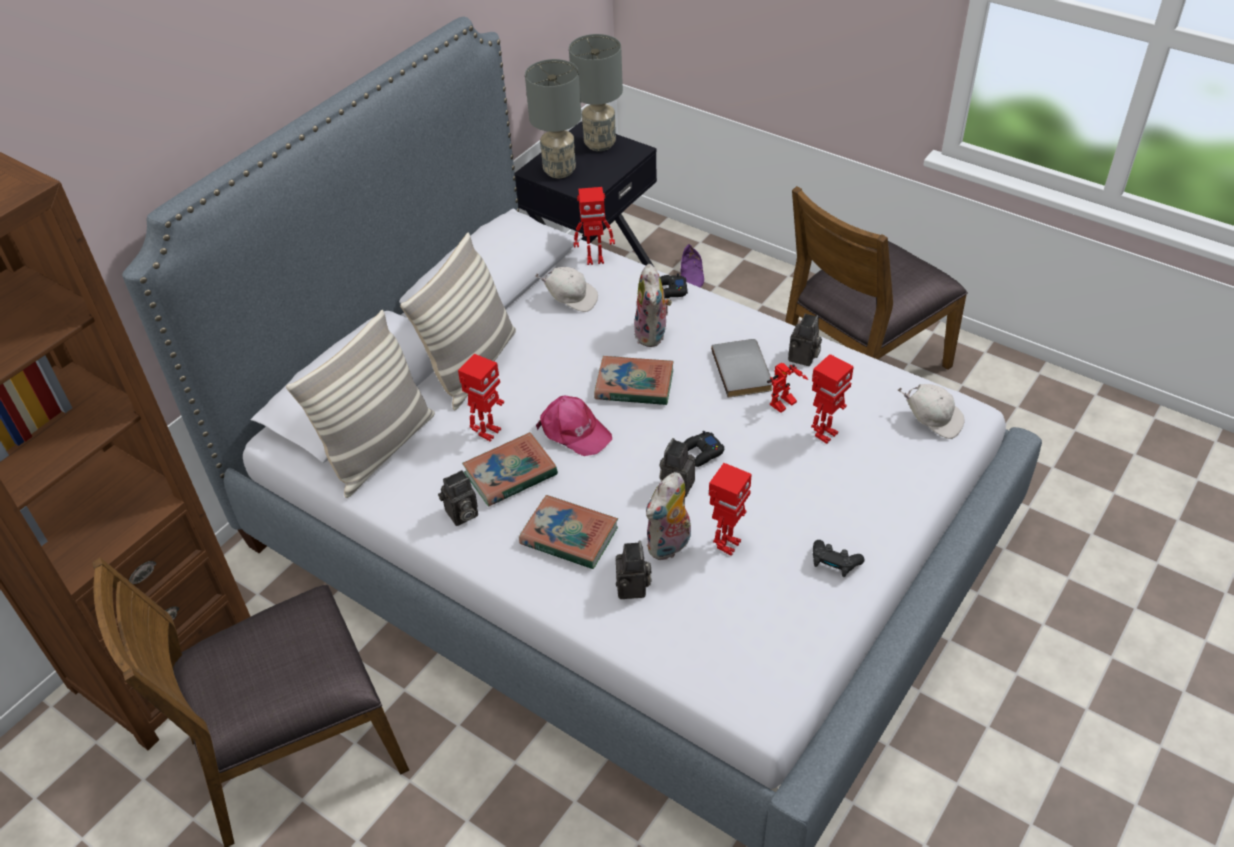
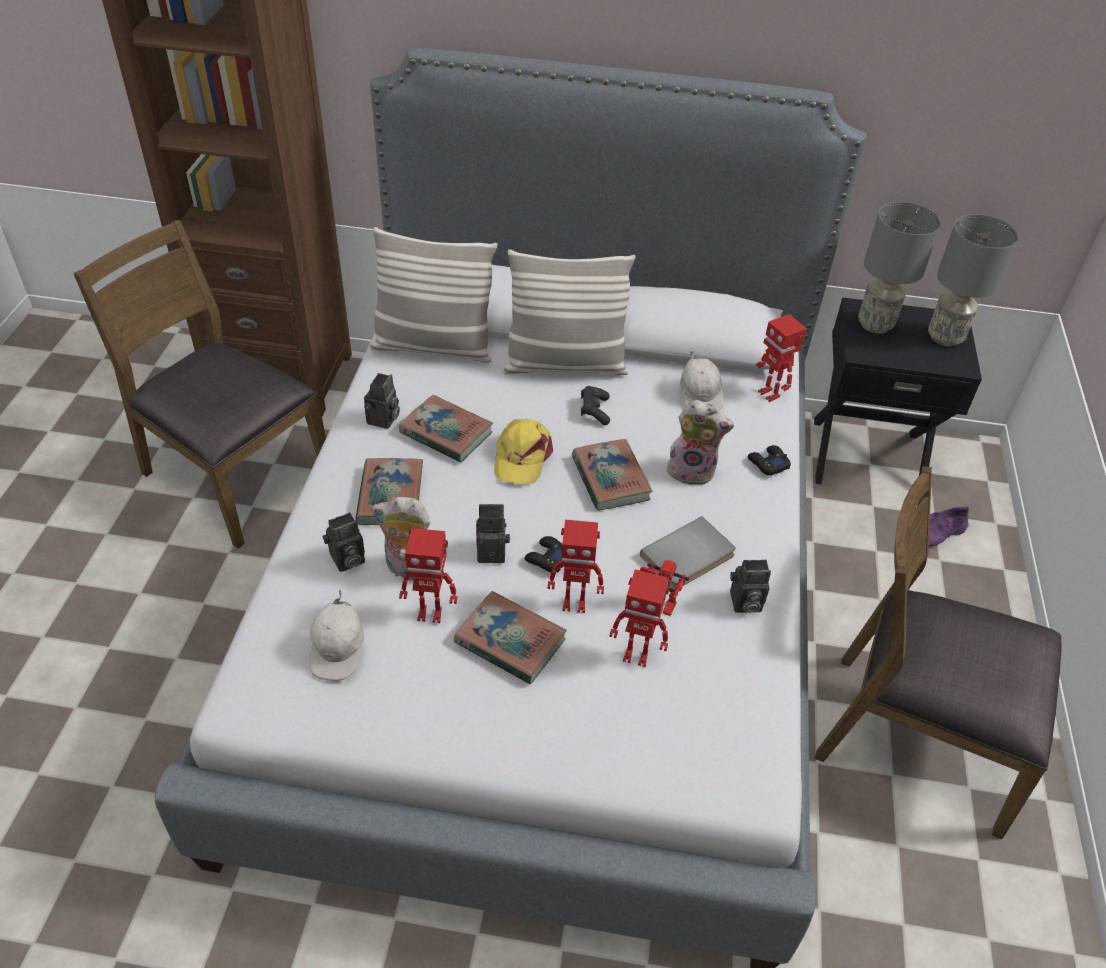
camera: 60 degrees right, 0 degrees up
camera [438,470,478,526] -> camera turned 105 degrees counterclockwise [364,373,400,429]
toy robot [458,354,504,442] -> toy robot moved to [547,520,604,613]
pink cap [536,396,612,456] -> yellow cap [494,419,553,484]
plush toy [634,264,672,347] -> plush toy turned 135 degrees counterclockwise [667,400,734,486]
black game controller [813,540,865,577] -> black game controller moved to [581,386,610,425]
white cap [898,384,965,439] -> white cap moved to [309,589,364,681]
none -> book [454,591,567,684]

